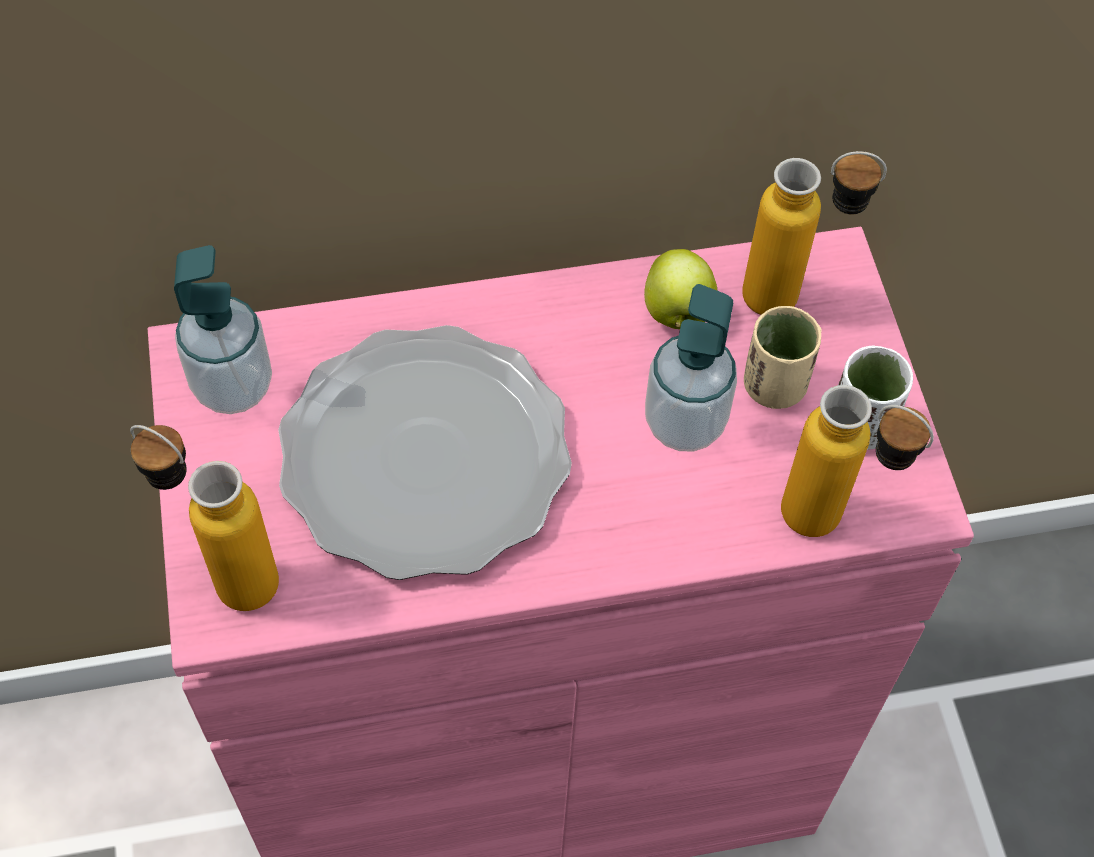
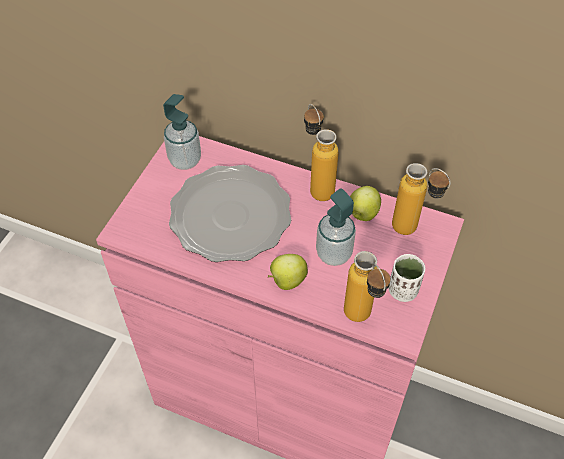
camera: 35 degrees right, 5 degrees down
bottle [130,425,279,611] -> bottle moved to [304,104,339,201]
beige cup [744,306,821,409] -> none
none -> apple [268,254,308,290]

